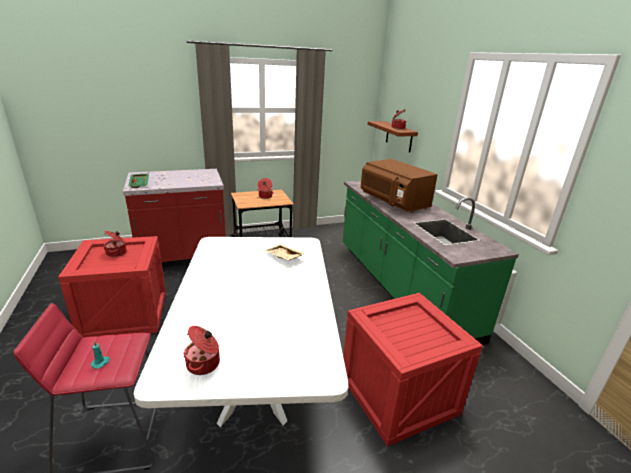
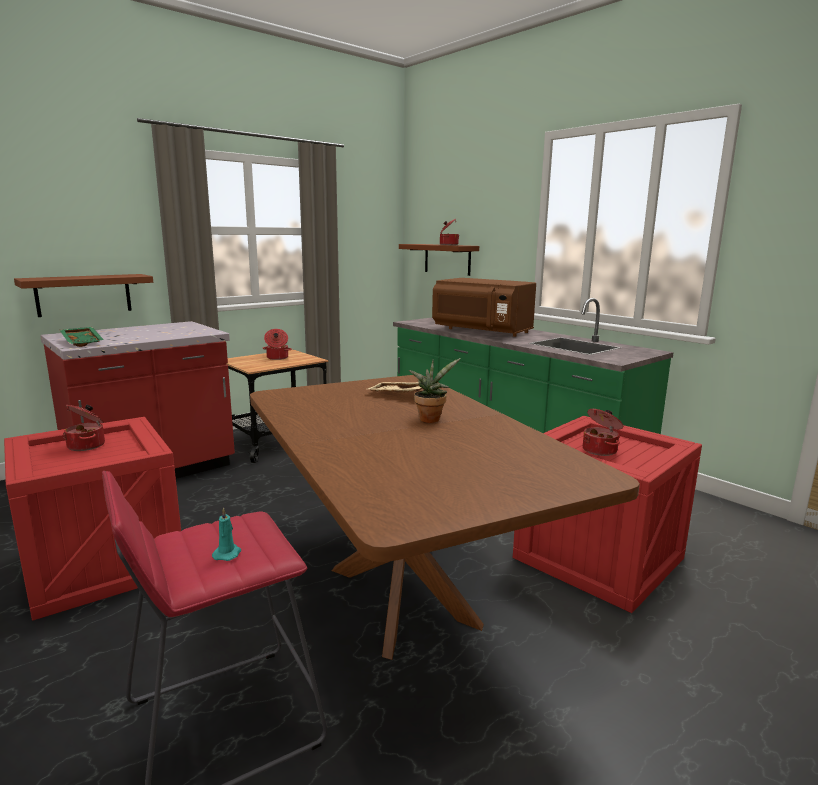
camera: 20 degrees left, 10 degrees down
white dining table [134,237,348,427] -> brown dining table [250,375,640,660]
cooking pot [184,326,220,375] -> cooking pot moved to [583,409,623,456]
none -> brown shelf [14,274,153,317]
none -> potted plant [409,358,461,423]

